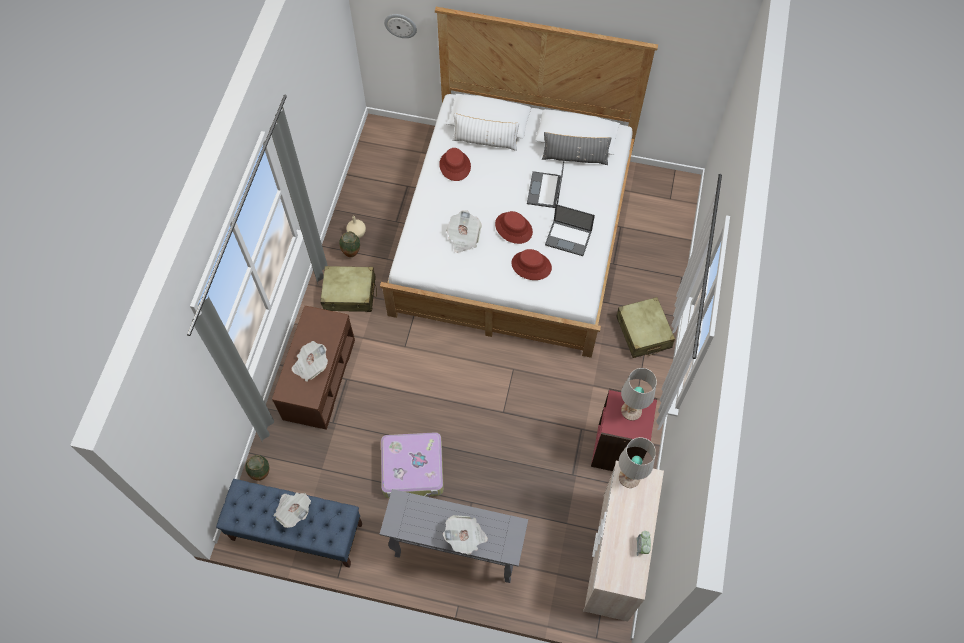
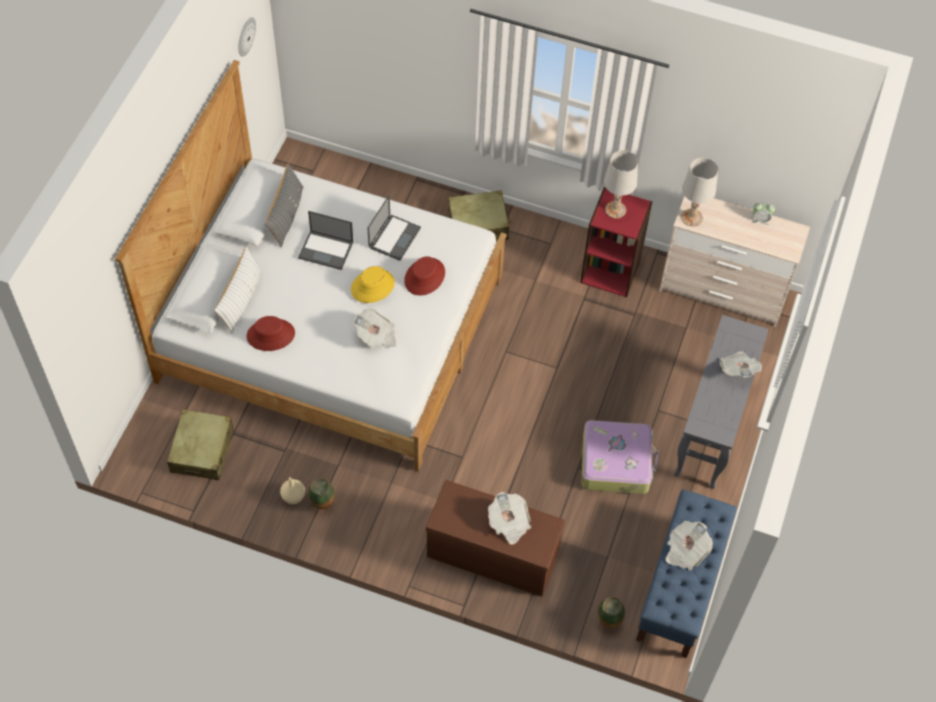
camera: 85 degrees left, 5 degrees down
beige suitcase [320,266,377,312] -> beige suitcase moved to [167,409,234,480]
wall clock [384,14,417,38] -> wall clock moved to [238,17,256,57]
red hat [495,211,533,244] -> yellow hat [351,266,395,303]

